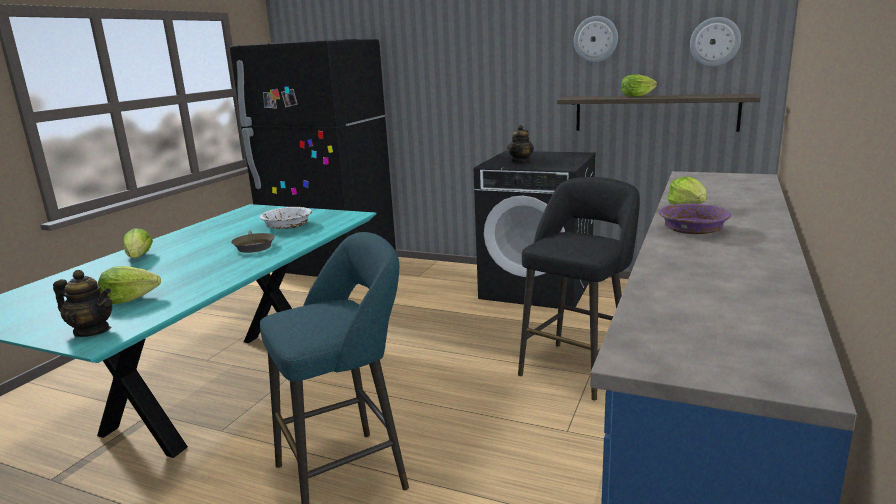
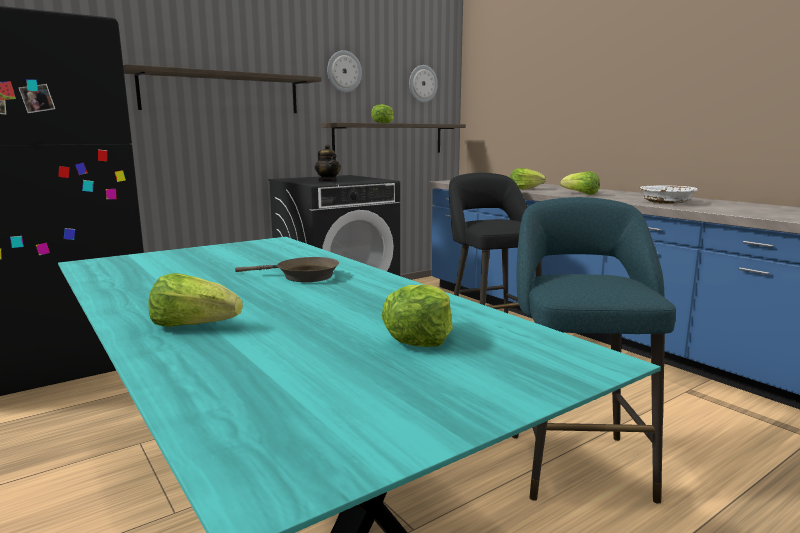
camera: 60 degrees left, 5 degrees down
teapot [53,270,112,337] -> none
white bowl [260,207,312,229] -> white bowl moved to [640,185,698,203]
purple bowl [659,203,731,234] -> lettuce [560,171,600,195]
none -> shelf [123,64,322,113]

